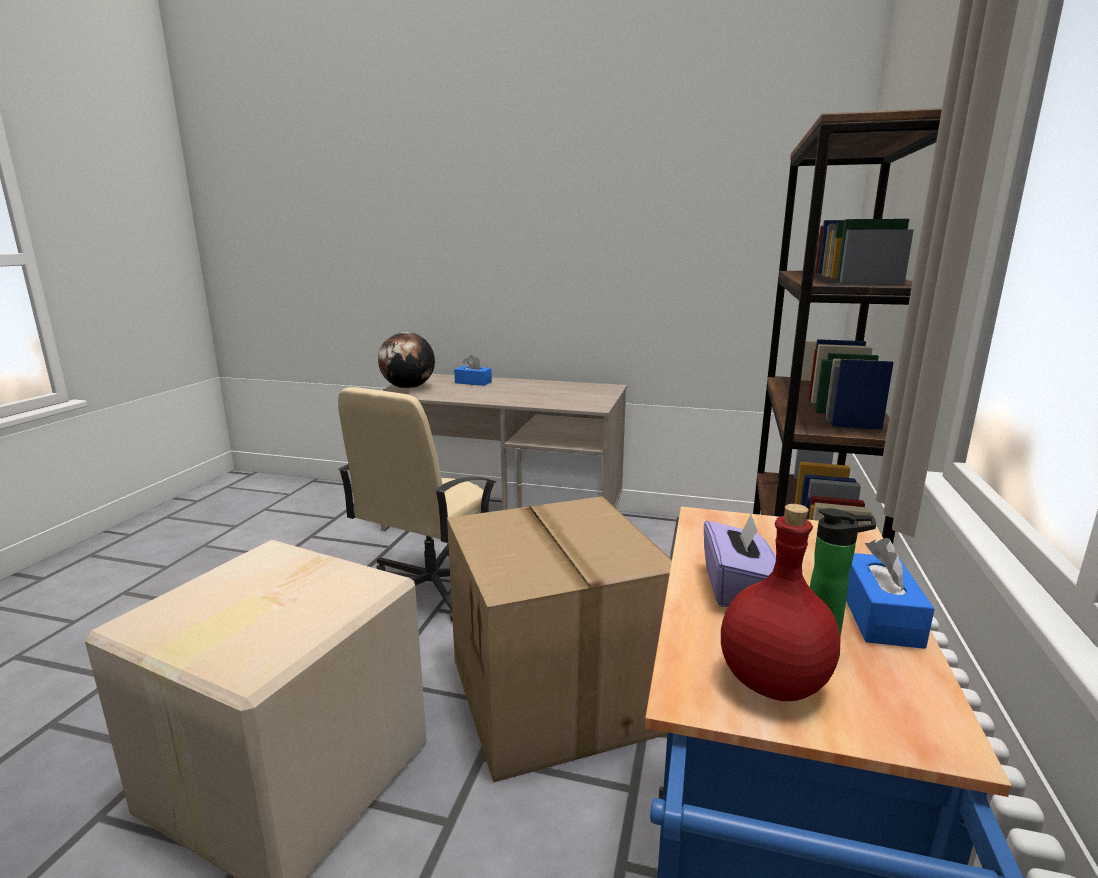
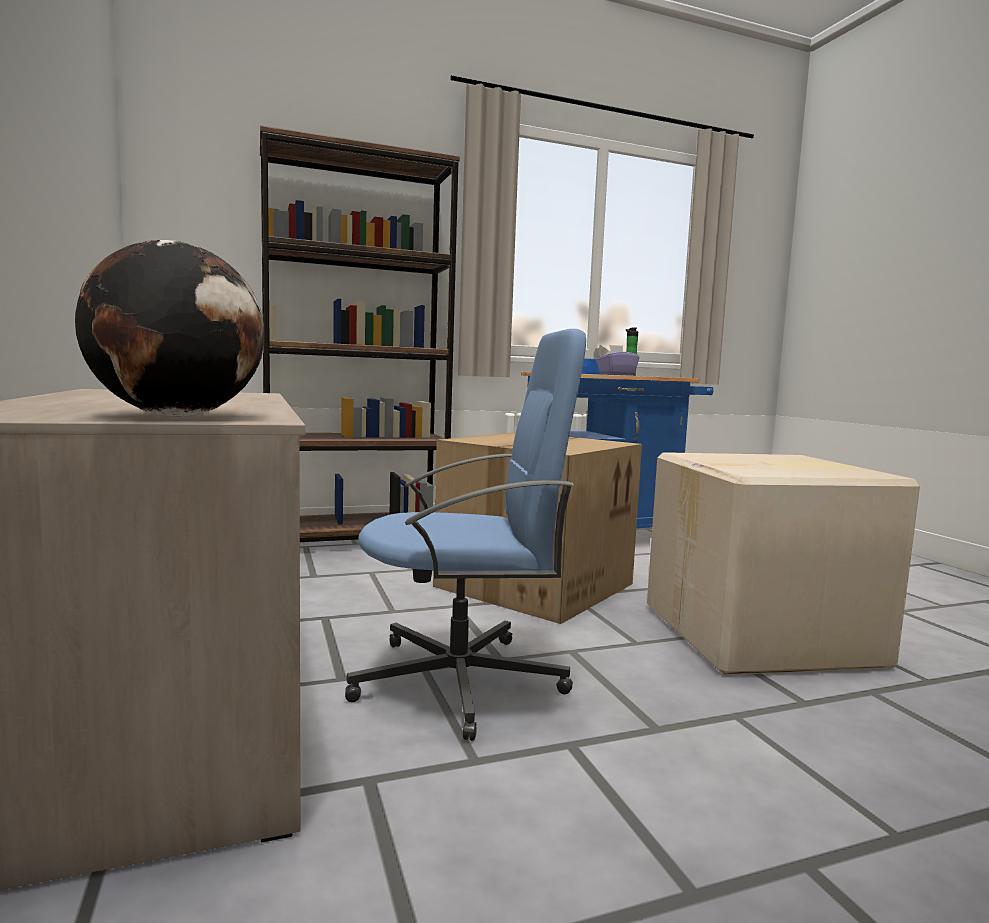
camera: 125 degrees left, 10 degrees down
beige office chair [338,387,496,622] -> blue office chair [345,329,586,741]
blue tissue box [454,355,492,386] -> none
red bottle [721,504,840,701] -> none

